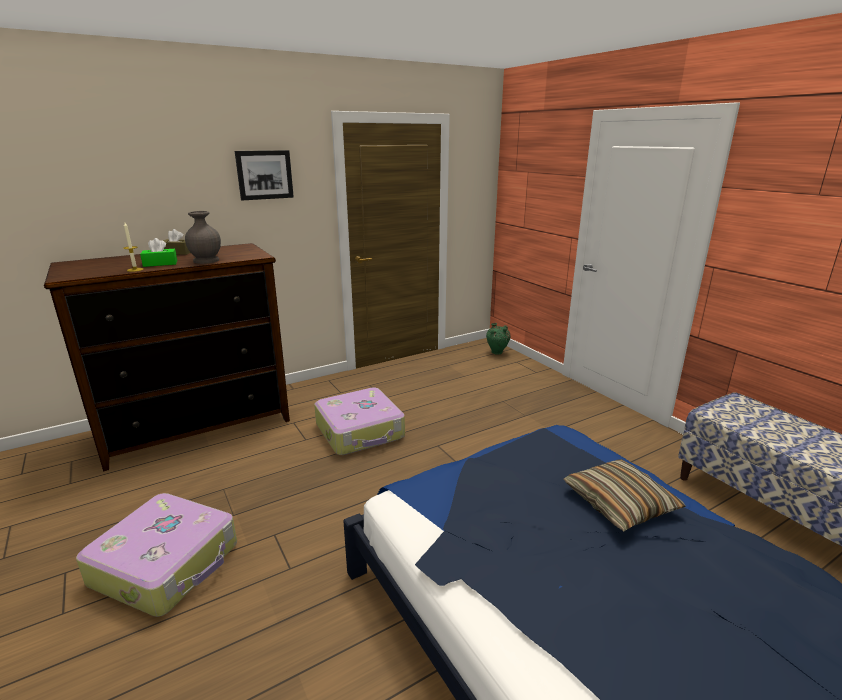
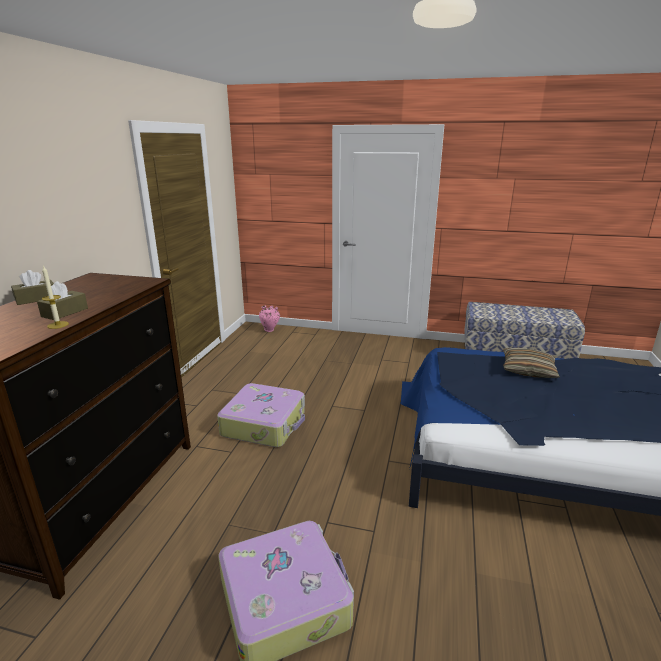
camera: 45 degrees left, 0 degrees up
green tissue box [140,238,177,267] -> brown tissue box [37,281,88,320]
grey vase [185,211,221,264] -> none
picture [235,150,294,200] -> none
green vase [486,323,511,355] -> pink vase [259,305,280,332]

